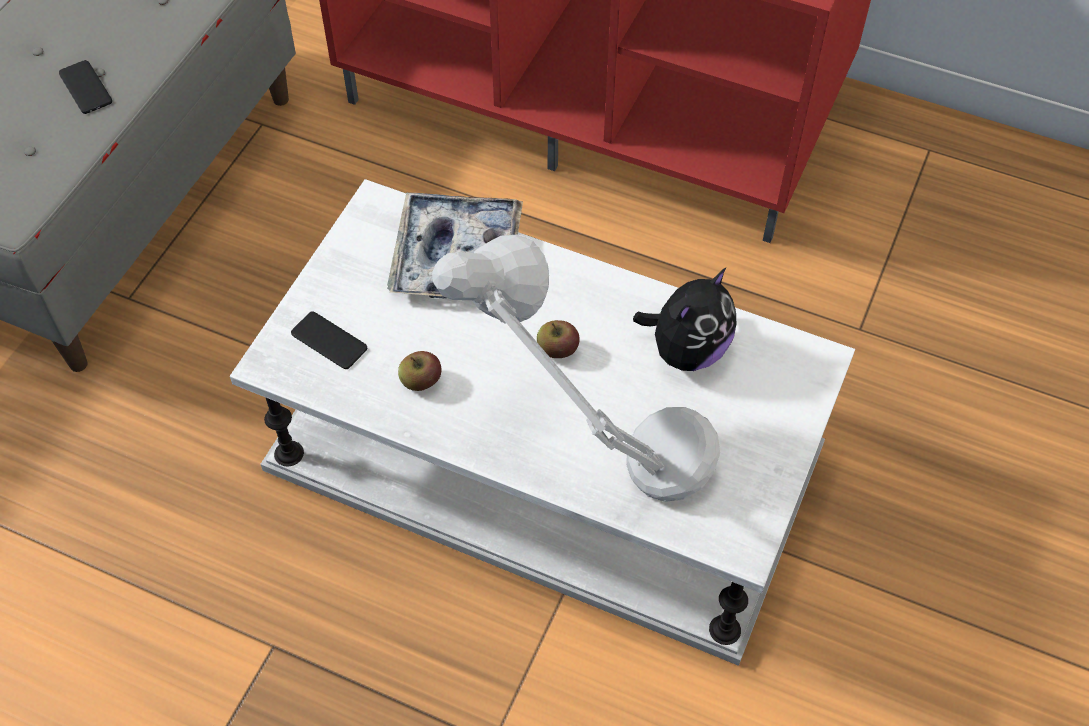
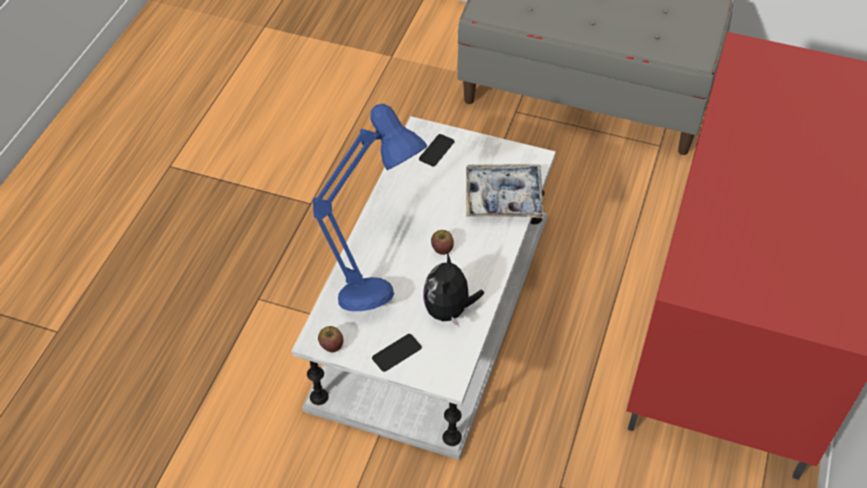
camera: 85 degrees right, 5 degrees down
phone [59,60,112,114] -> phone moved to [372,334,422,372]
apple [398,351,441,391] -> apple moved to [318,326,343,352]
grey table lamp [432,235,720,502] -> blue table lamp [313,104,427,311]
plush toy [633,268,736,371] -> plush toy turned 60 degrees clockwise [423,252,484,327]

